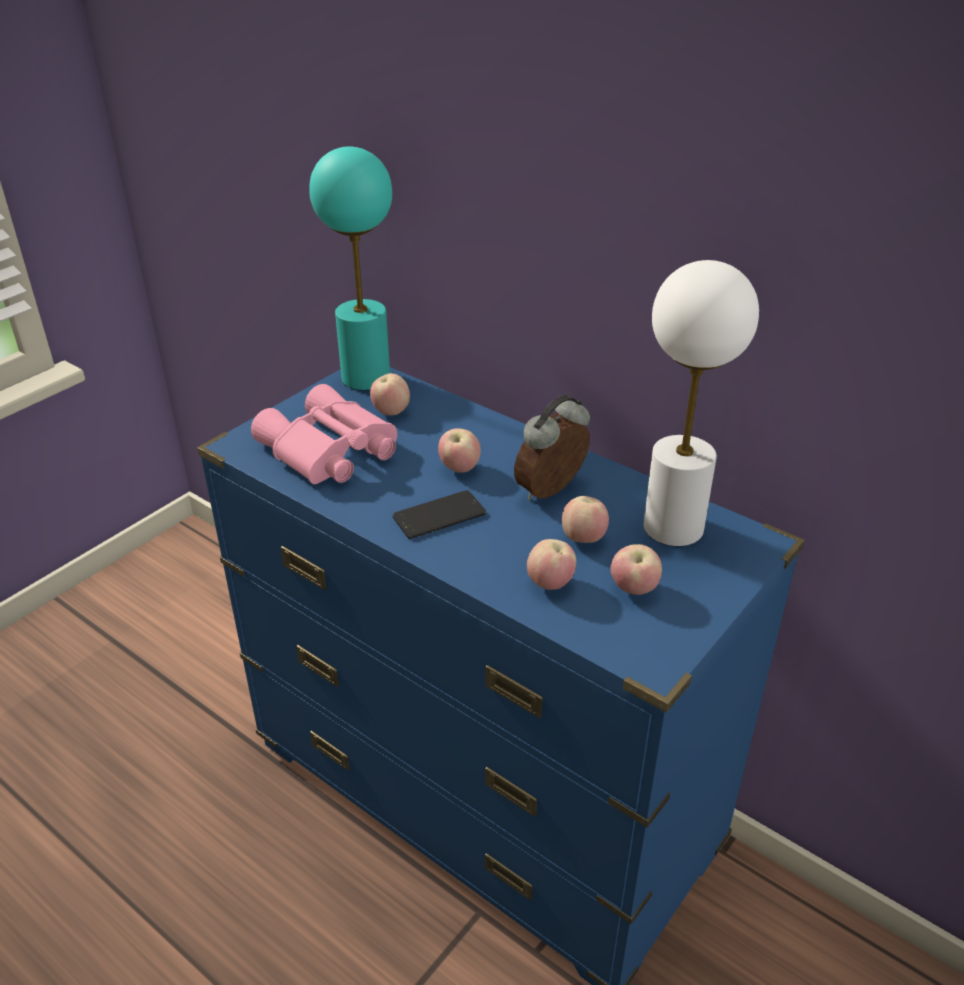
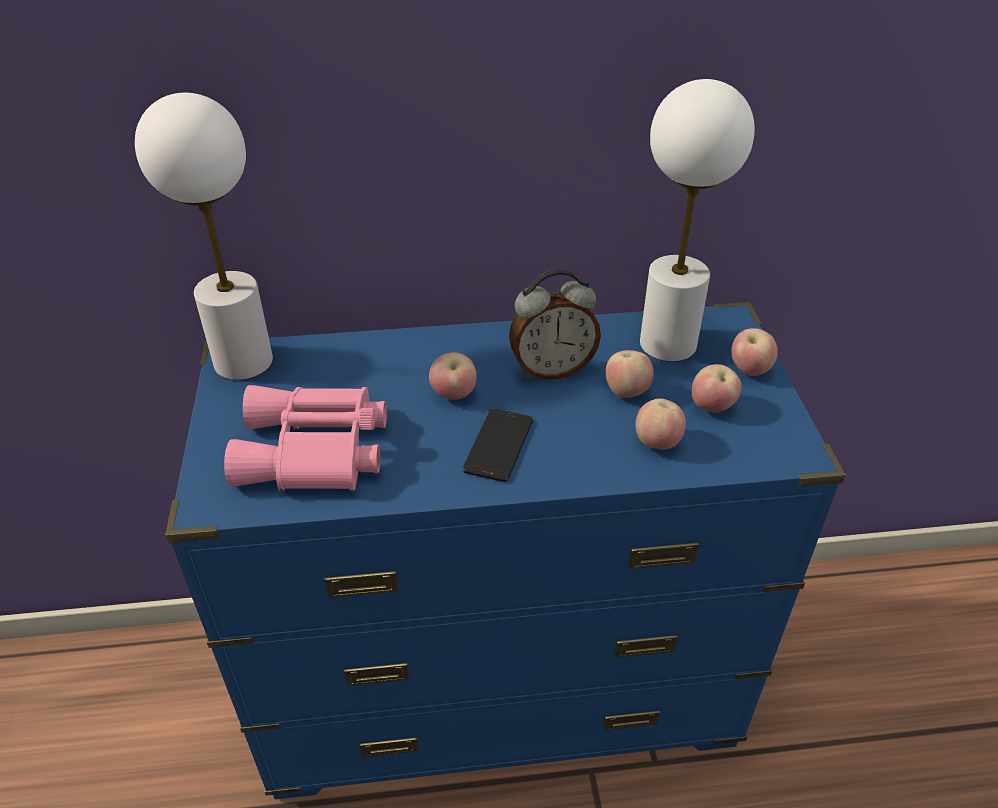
camera: 45 degrees left, 5 degrees up
turquoise table lamp [309,146,392,390] -> white table lamp [135,93,273,380]
apple [370,373,410,415] -> apple moved to [731,328,778,376]
alarm clock [514,395,590,501] -> alarm clock turned 105 degrees counterclockwise [509,269,601,380]

